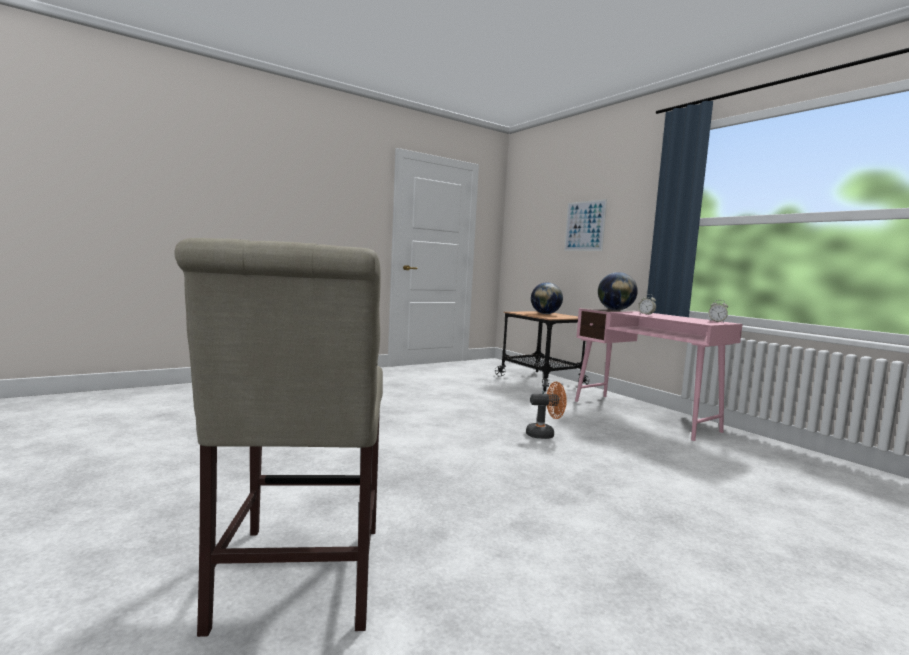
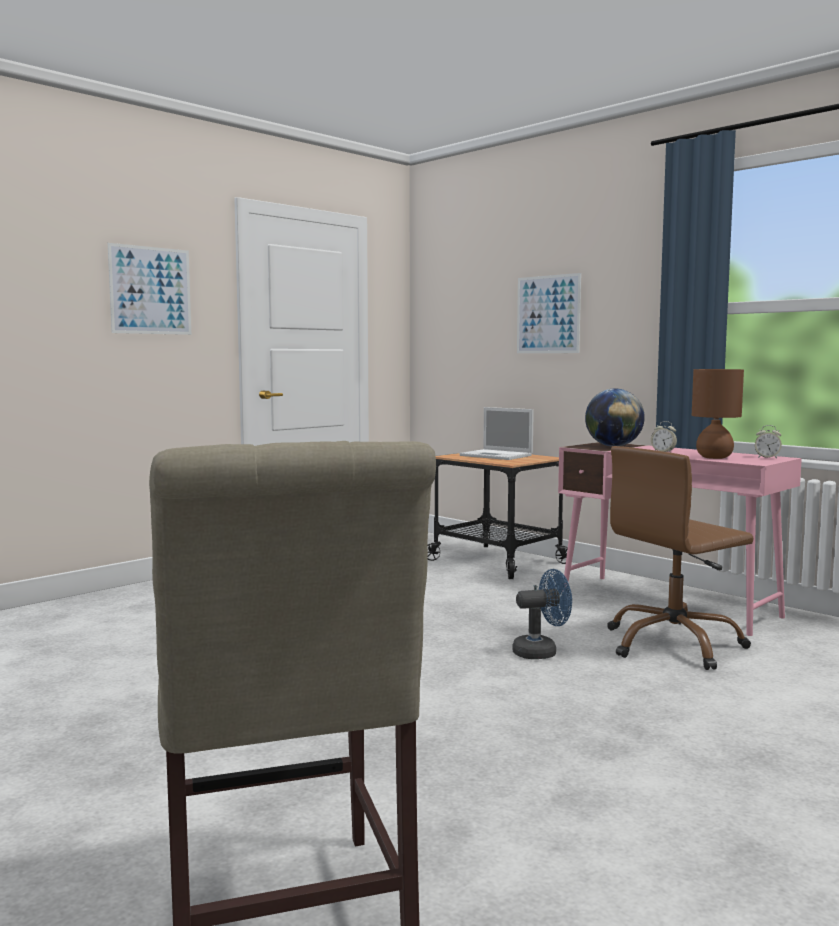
camera: 10 degrees left, 0 degrees up
orange fan [526,382,567,439] -> blue fan [513,569,572,659]
globe [531,282,563,314] -> laptop [460,407,534,460]
none -> picture [108,243,191,335]
none -> brown office chair [607,446,753,670]
none -> brown table lamp [692,369,744,459]

